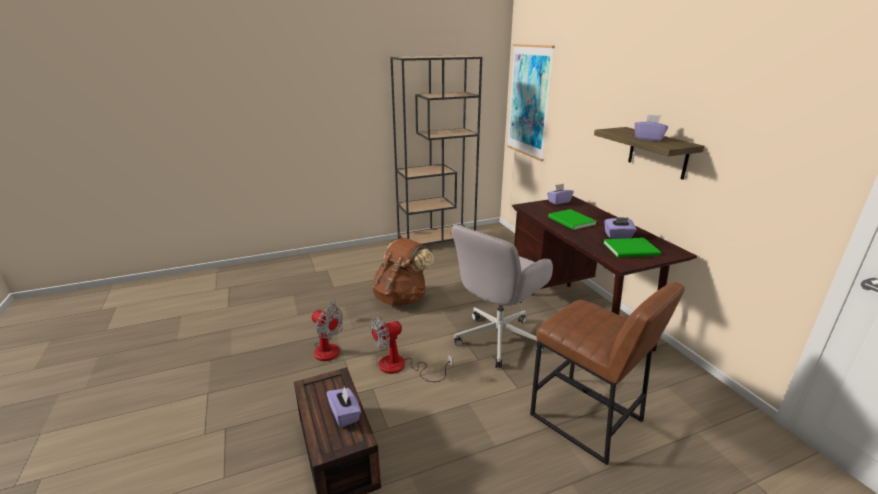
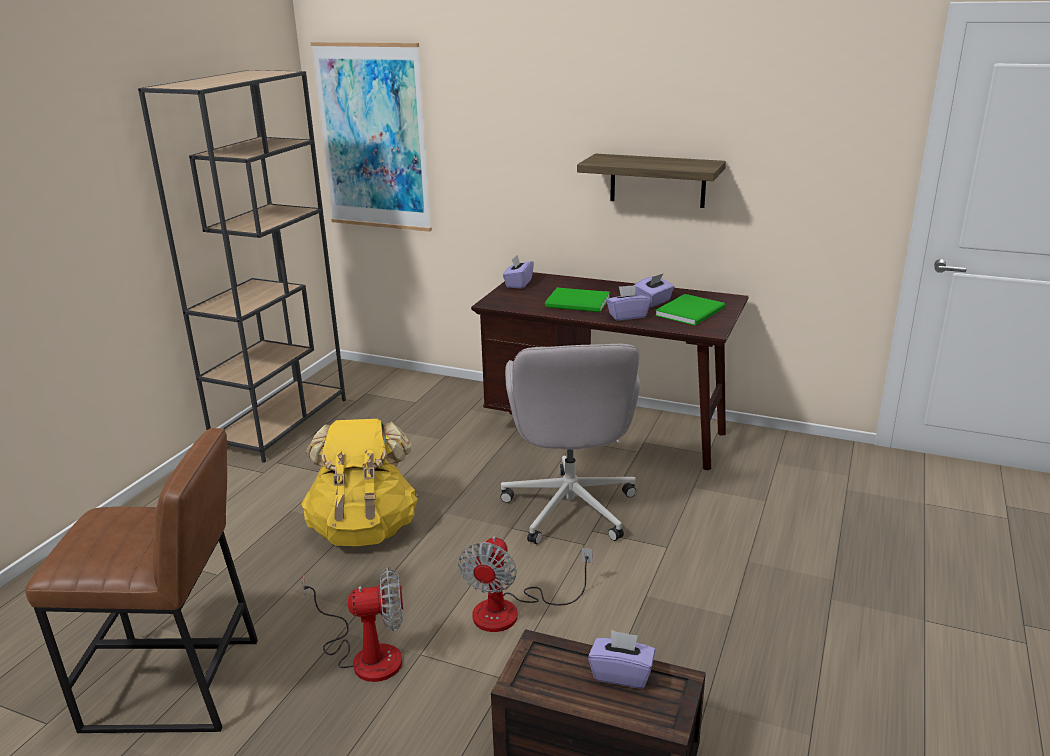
camera: 45 degrees left, 0 degrees up
brown backpack [372,238,434,306] -> yellow backpack [301,419,418,546]
brown chair [530,282,685,465] -> brown chair moved to [25,428,258,733]
purple tissue box [634,115,668,141] -> purple tissue box moved to [606,285,651,321]

